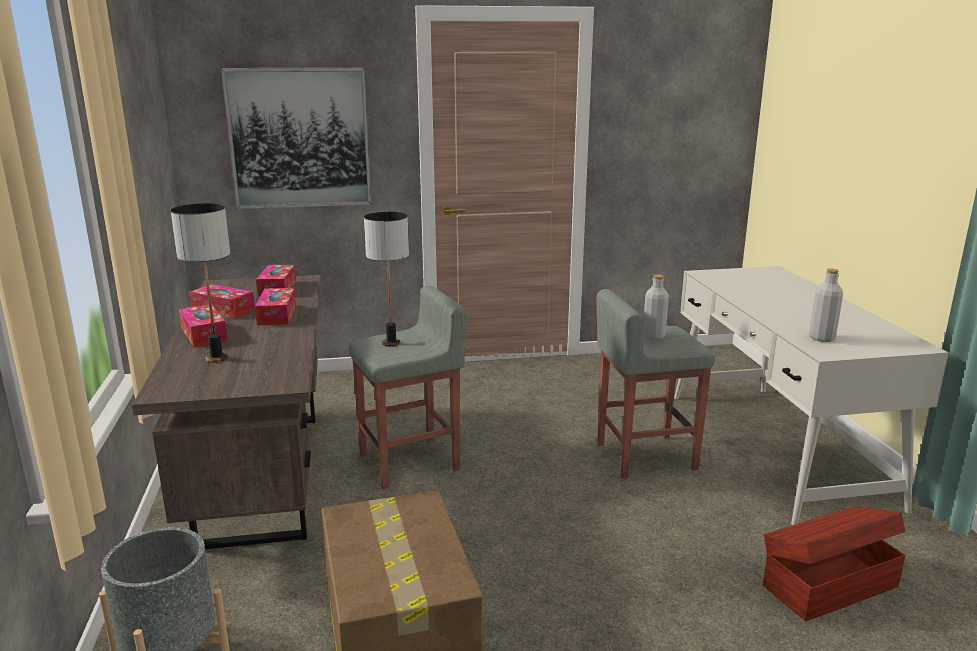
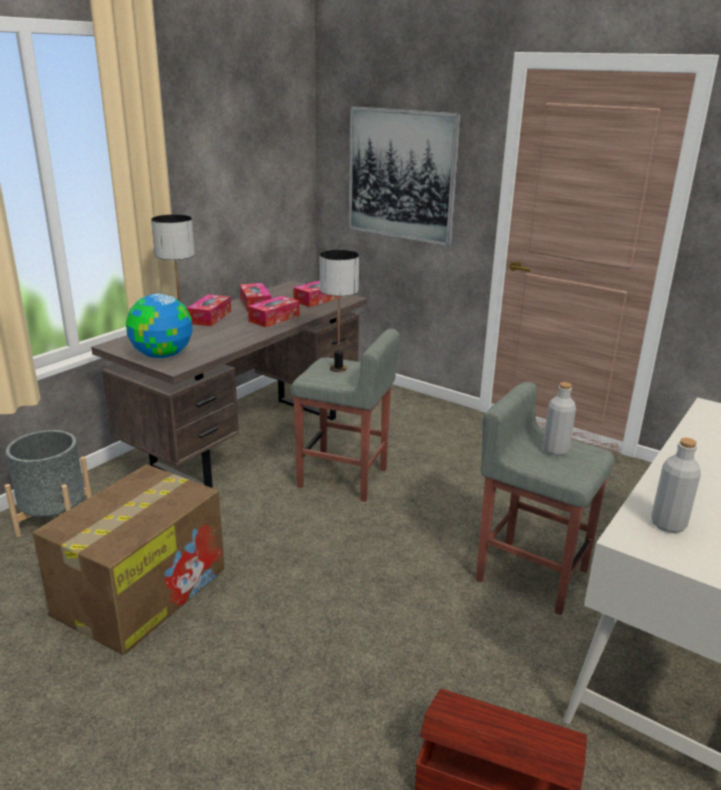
camera: 45 degrees right, 5 degrees up
none -> globe [126,294,193,358]

